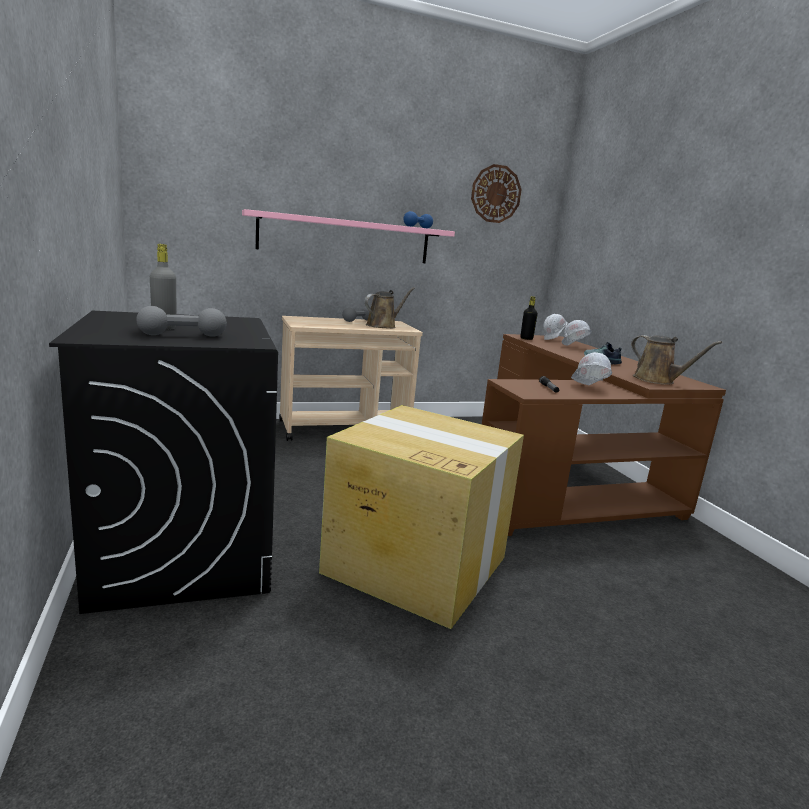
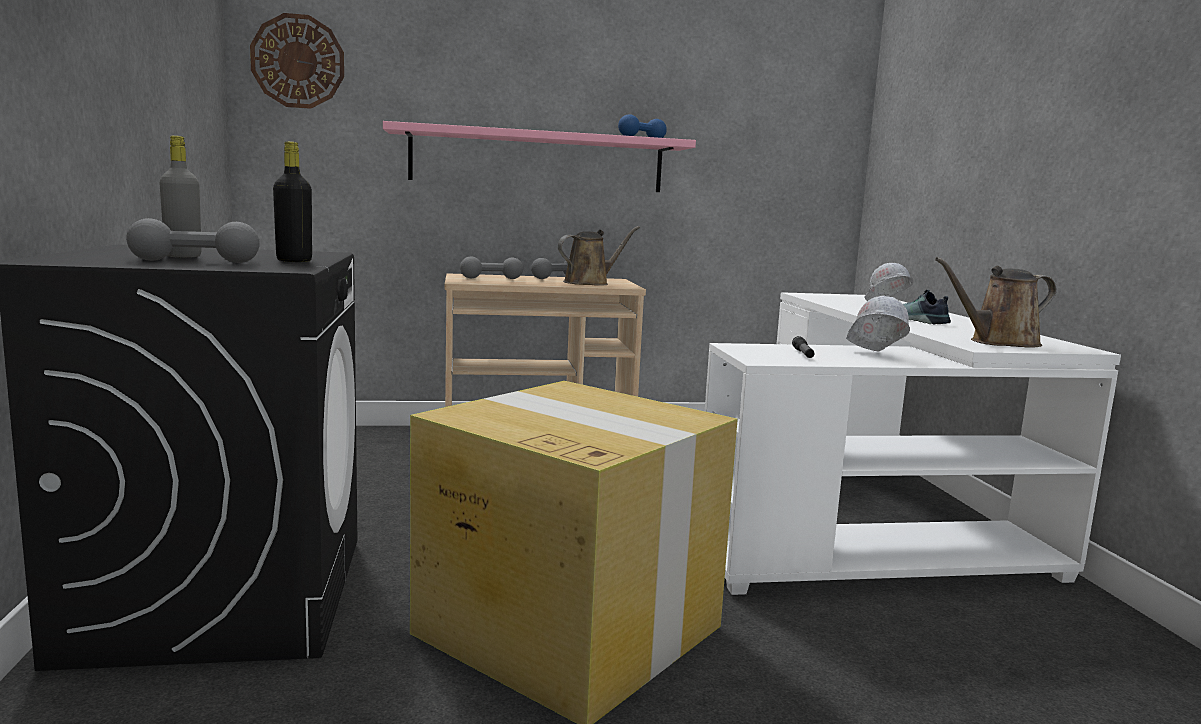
camera: 10 degrees right, 5 degrees down
wall clock [471,164,521,223] -> wall clock moved to [250,13,344,109]
brown desk [482,334,726,536] -> white desk [705,292,1121,595]
black bottle [520,296,538,340] -> black bottle moved to [273,142,312,262]
white hard hat [544,314,568,340] -> none
brown watering can [631,335,722,385] -> brown watering can turned 105 degrees clockwise [935,257,1057,348]
none -> grey dumbbell [460,257,523,279]

